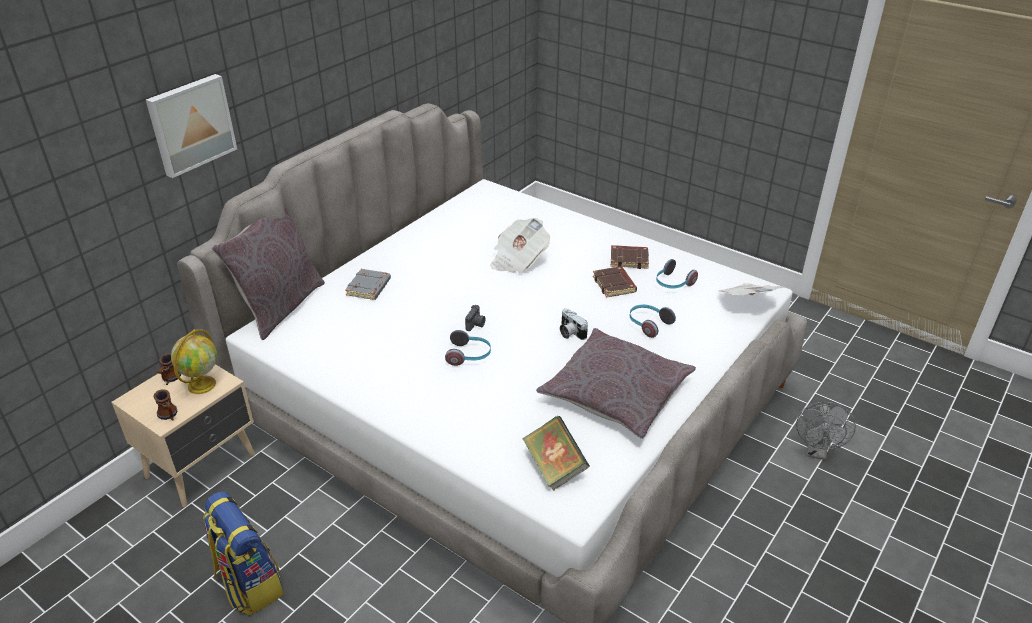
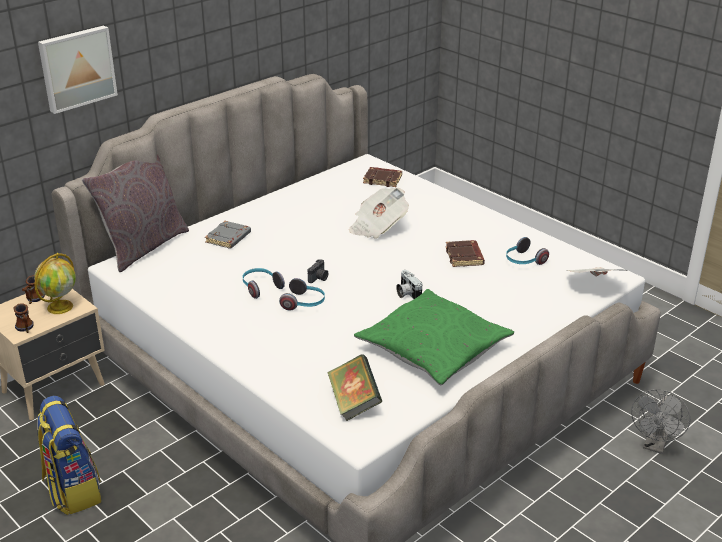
camera: 10 degrees right, 5 degrees down
grey pillow [536,328,696,439] -> green pillow [354,289,514,385]
brown book [611,245,649,269] -> brown book moved to [363,167,402,187]
headphones [629,304,676,338] -> headphones moved to [243,268,285,299]

